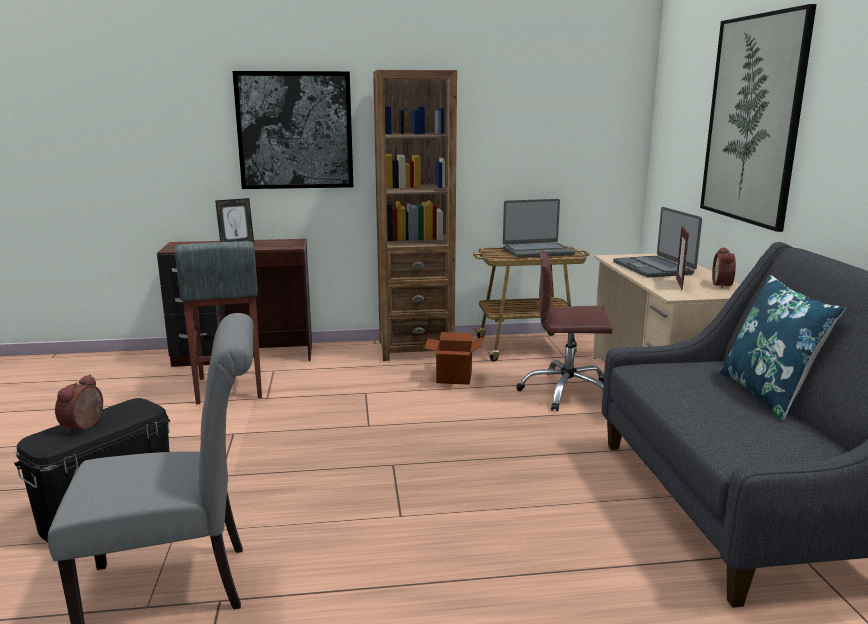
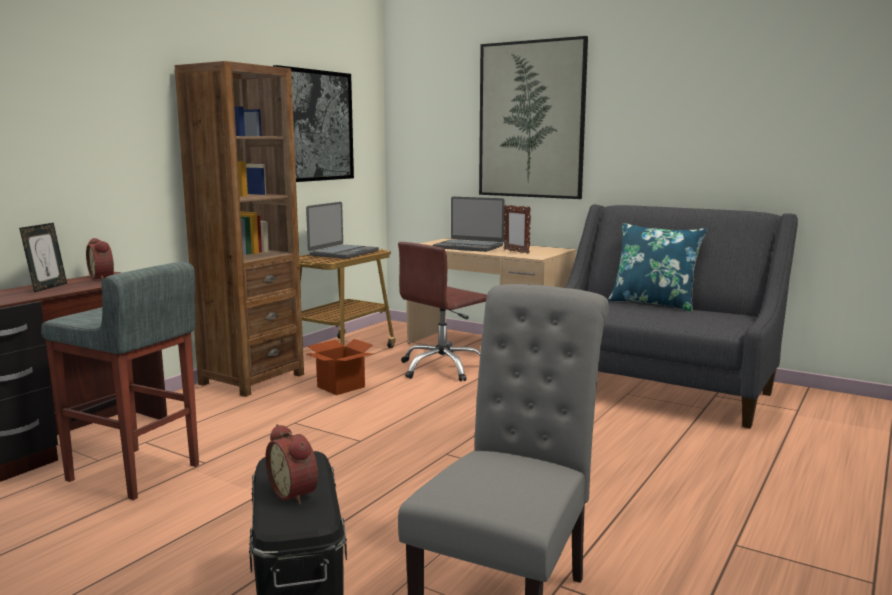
camera: 50 degrees left, 5 degrees down
picture [233,71,353,189] -> picture moved to [273,65,354,182]
alarm clock [712,247,736,288] -> alarm clock moved to [86,238,114,279]

